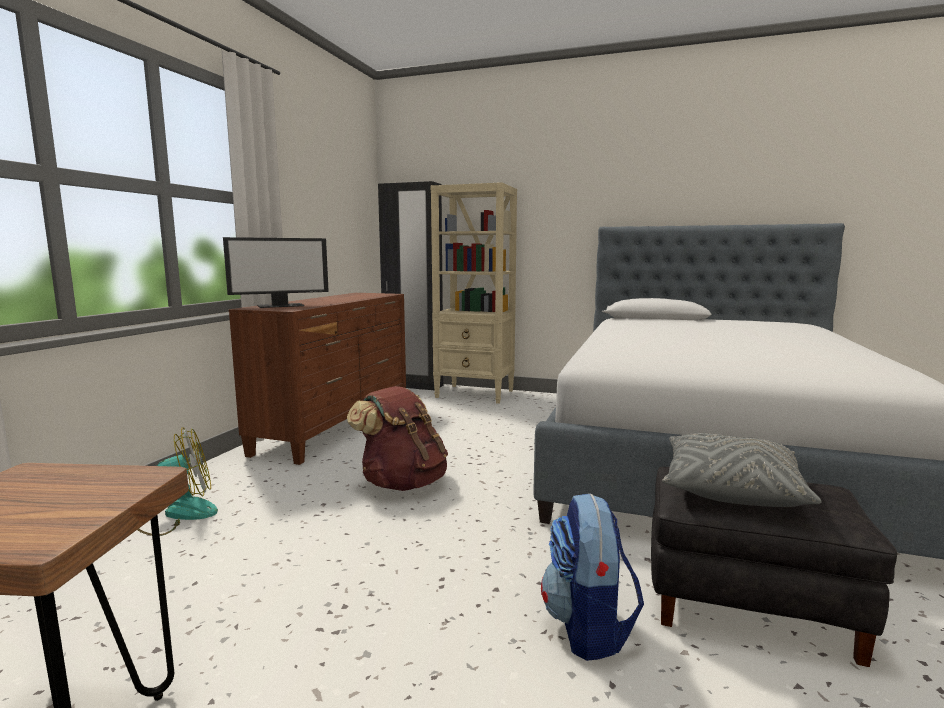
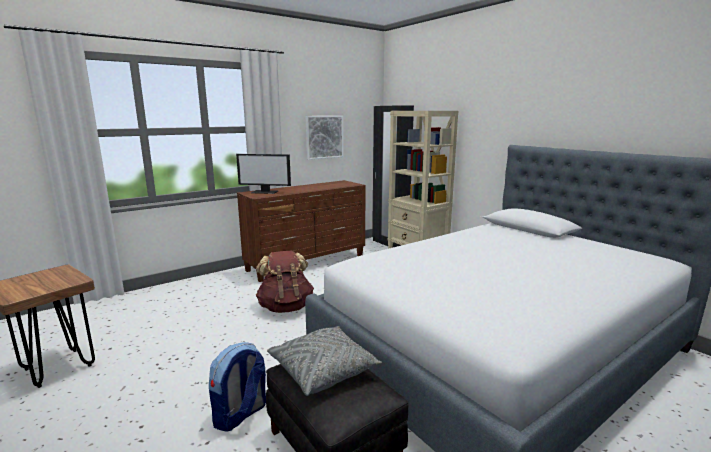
camera: 35 degrees right, 5 degrees up
fan [138,428,218,536] -> none
none -> picture [306,116,343,160]

